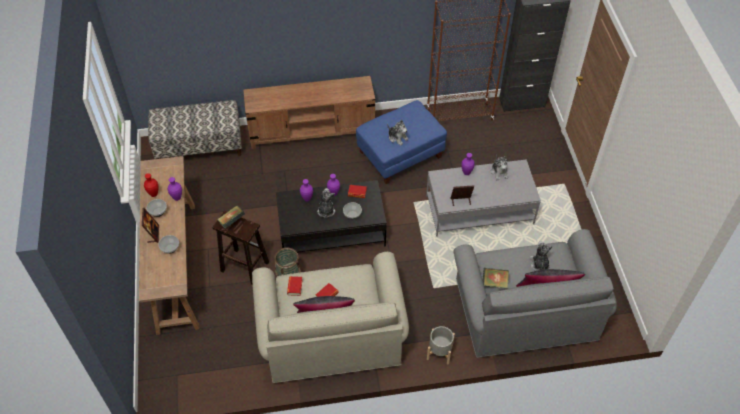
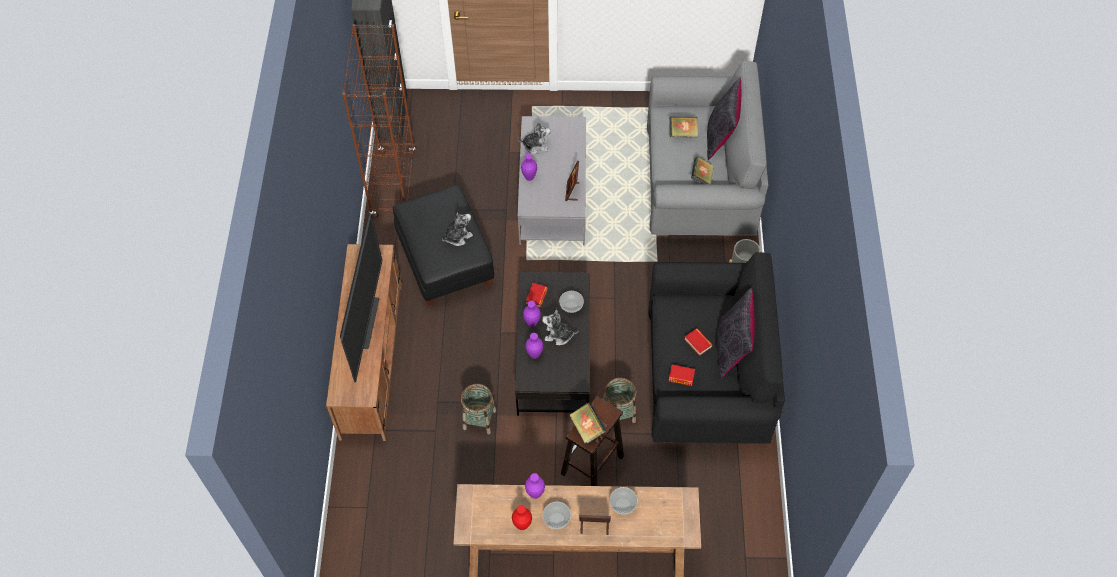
camera: 80 degrees left, 5 degrees up
bench [148,100,242,159] -> none
beige sofa [252,252,409,383] -> black sofa [648,252,785,444]
blue ottoman [356,100,447,184] -> black ottoman [393,186,494,306]
plush toy [530,241,552,271] -> book [669,116,698,137]
none -> television [340,214,382,382]
none -> basket [461,384,496,435]

